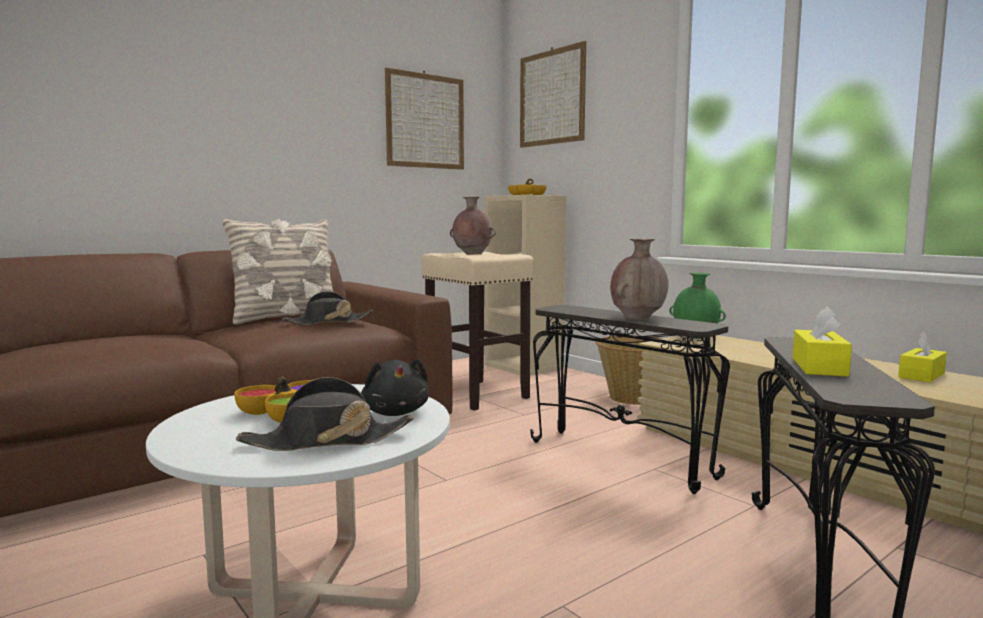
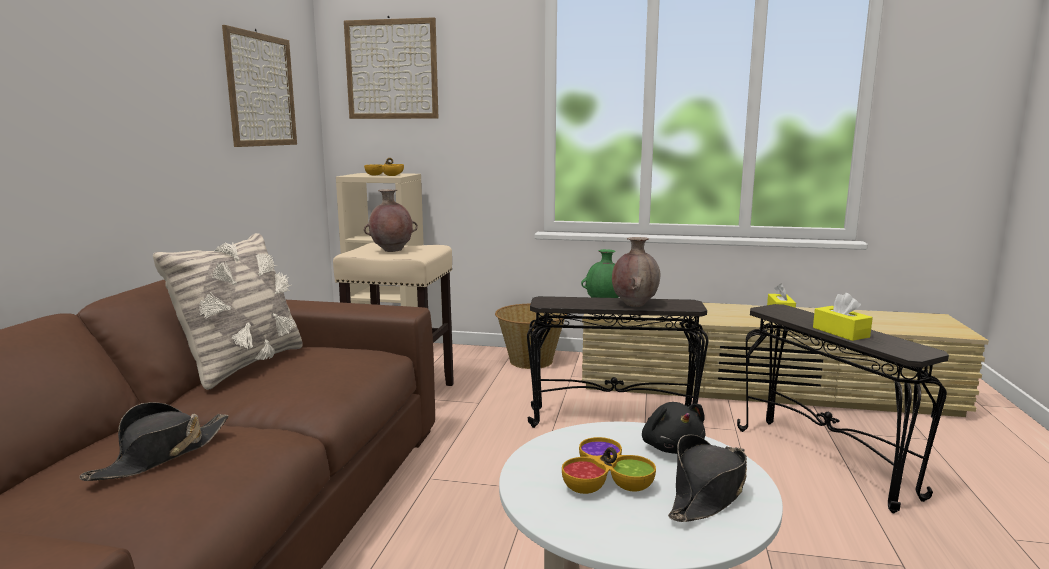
camera: 40 degrees left, 5 degrees up
black hat [282,291,373,325] -> black hat moved to [80,402,229,481]
black plush toy [361,359,429,416] -> black plush toy turned 45 degrees clockwise [642,402,705,454]

